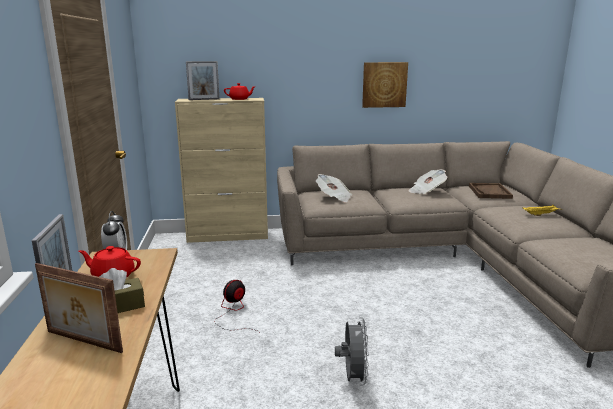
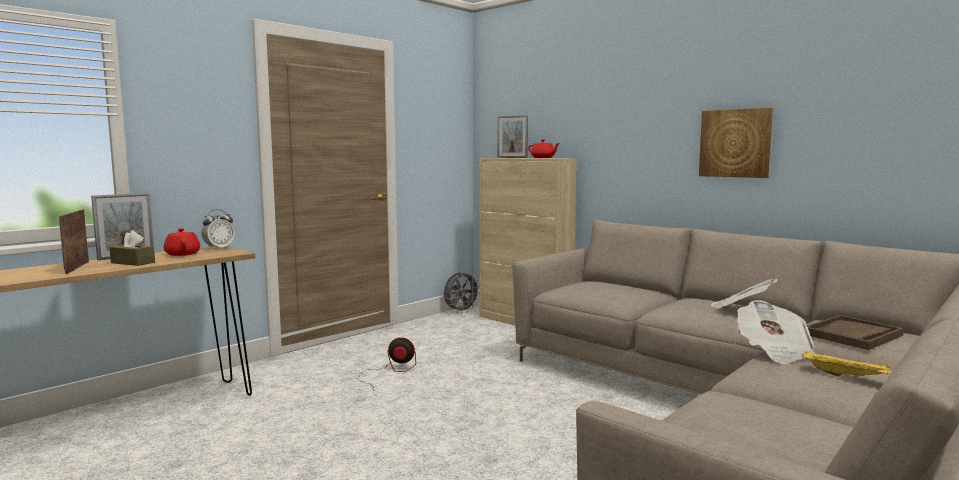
camera: 50 degrees right, 10 degrees down
newspaper [316,174,352,202] -> newspaper moved to [737,300,816,364]
grey fan [335,317,369,385] -> grey fan moved to [444,271,480,313]

